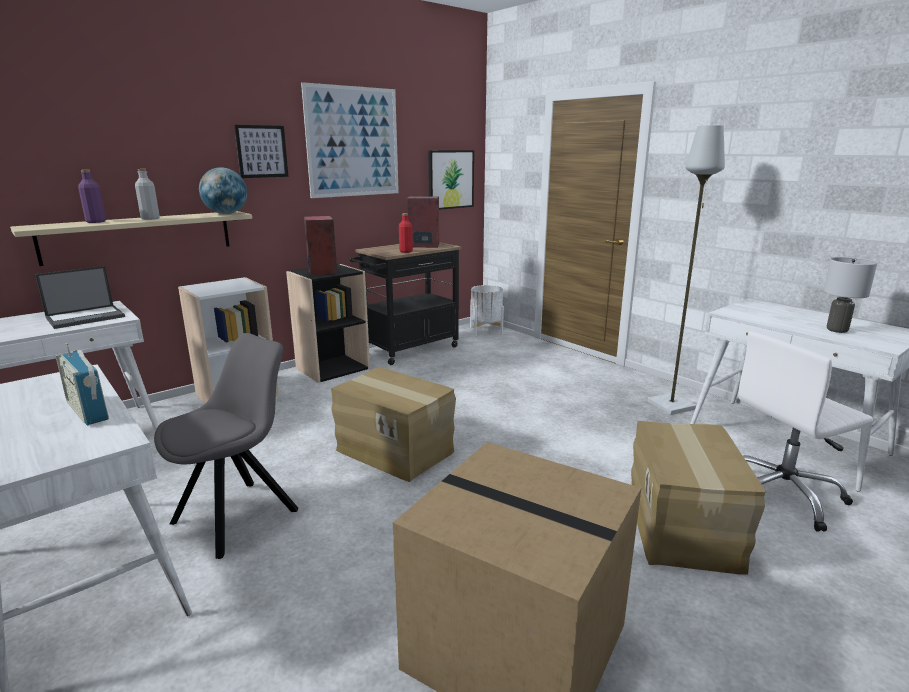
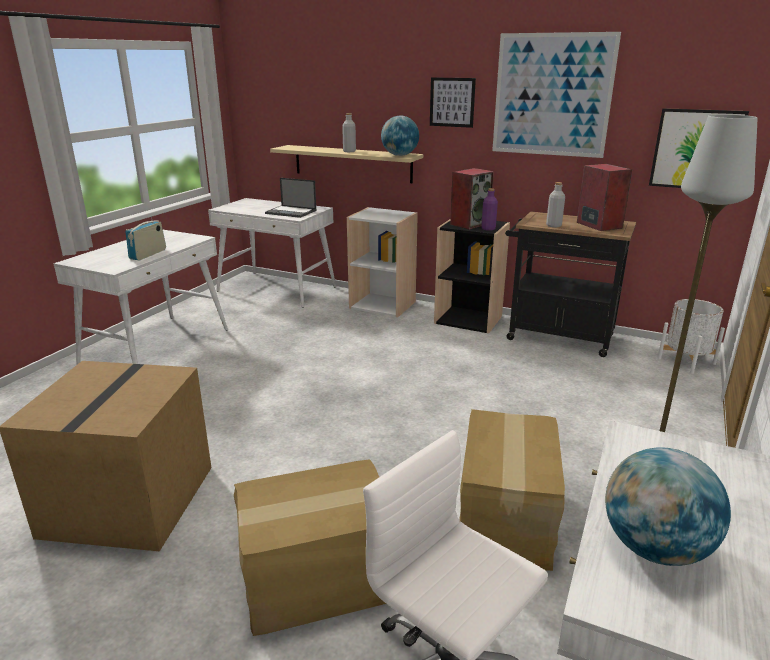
camera: 65 degrees right, 5 degrees up
purple bottle [78,170,106,223] -> purple bottle moved to [481,188,498,231]
grey chair [154,333,298,559] -> none
cardboard box [331,367,456,482] -> cardboard box moved to [459,409,565,571]
red bottle [399,213,413,253] -> grey bottle [546,182,565,227]
white table lamp [823,257,878,333] -> globe [605,447,731,566]

